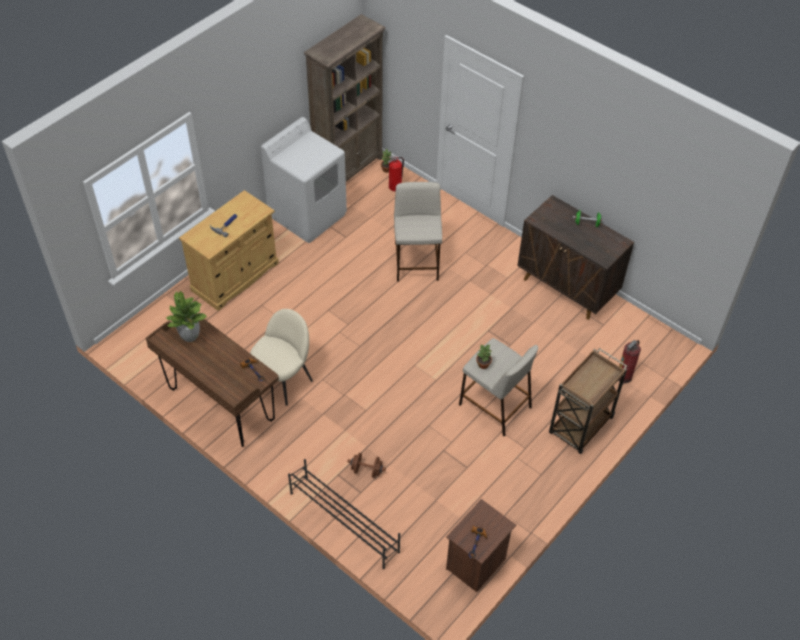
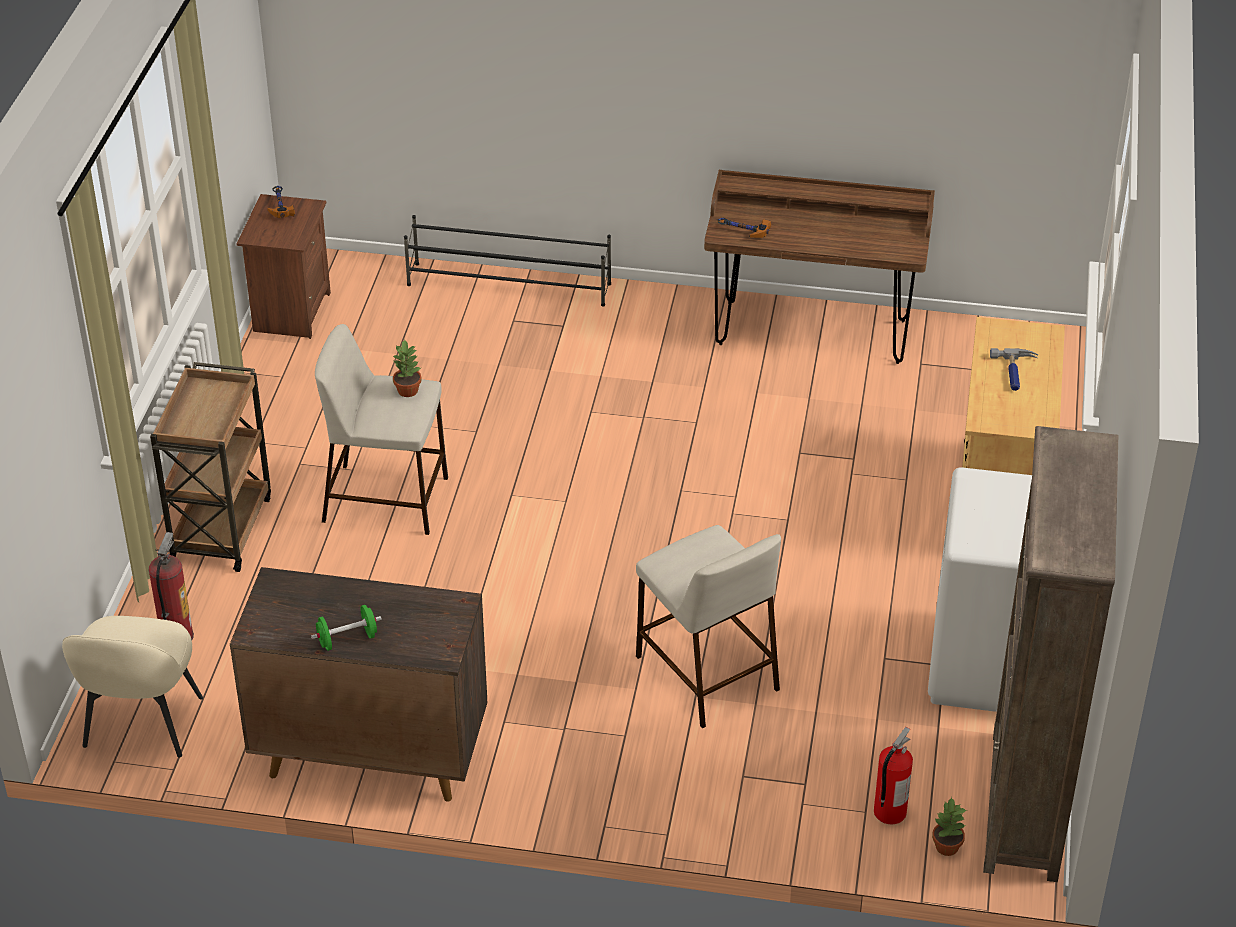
camera: 150 degrees right, 10 degrees down
potted plant [166,291,207,342] -> none
beige chair [250,309,313,406] -> beige chair moved to [62,616,203,758]
brown dumbbell [347,453,386,478] -> none

